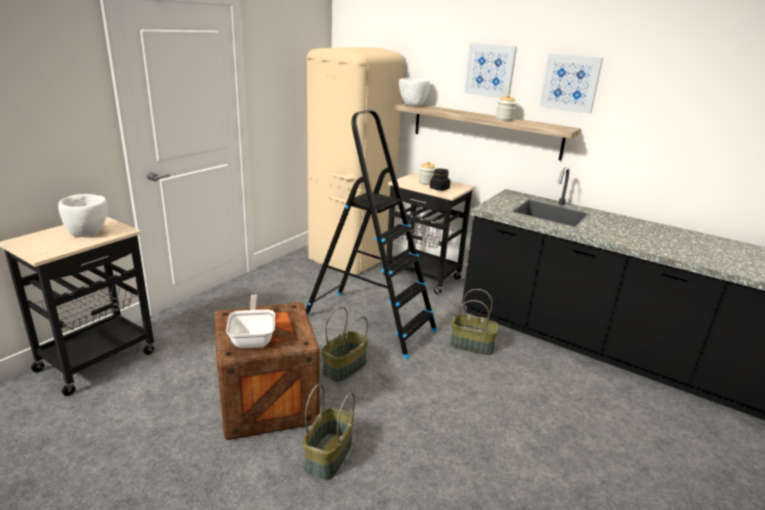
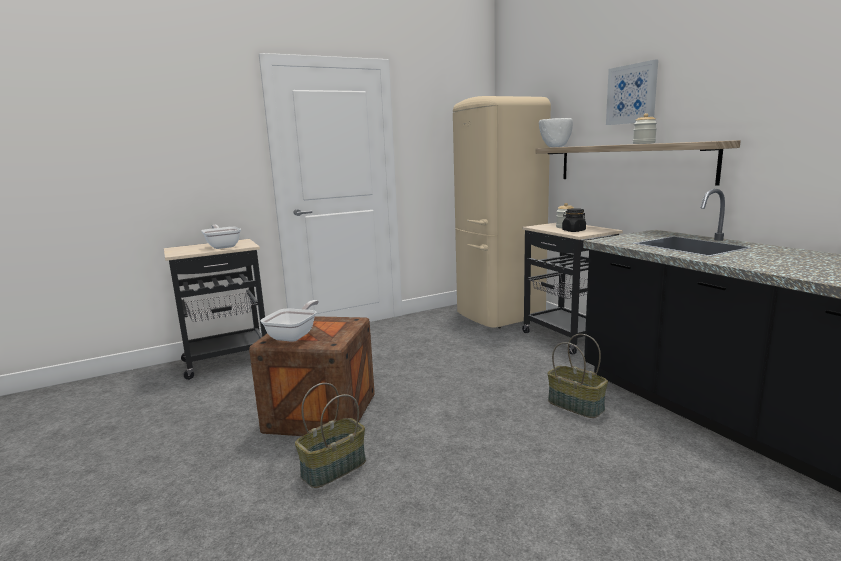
camera: 30 degrees right, 10 degrees down
white bowl [58,194,108,237] -> frying pan [201,225,241,249]
black step ladder [306,110,438,359] -> none
basket [321,307,368,382] -> none
picture [539,53,603,114] -> none

